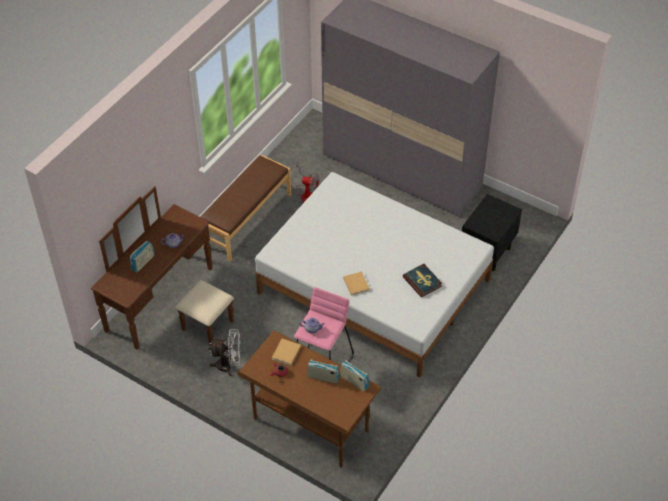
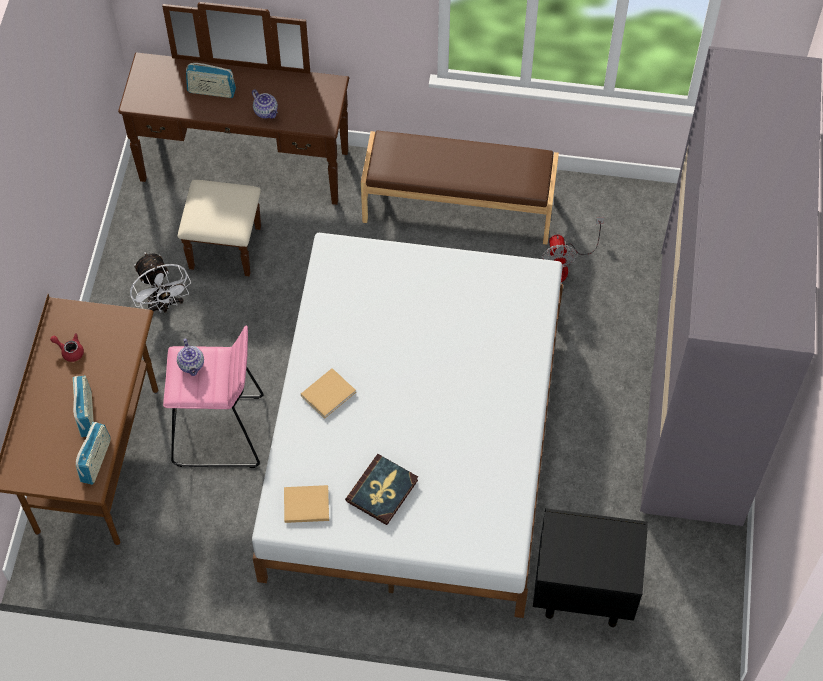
camera: 65 degrees right, 10 degrees up
beige book [272,339,301,366] -> beige book moved to [284,485,329,523]

